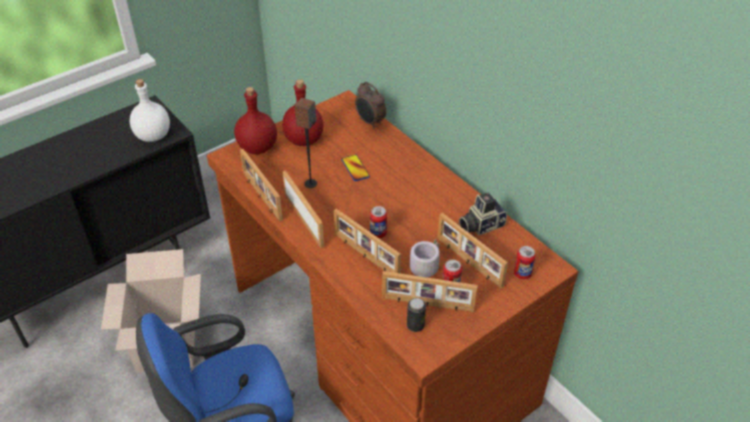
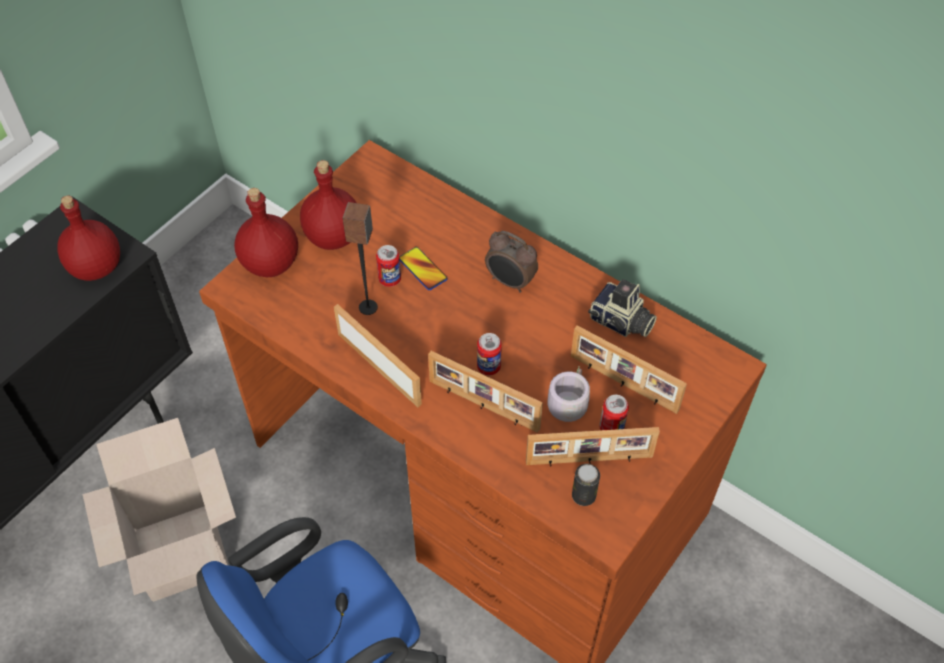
camera: 15 degrees left, 10 degrees up
white bottle [130,79,170,142] -> red bottle [57,196,120,281]
picture frame [240,149,283,222] -> none
alarm clock [355,82,386,129] -> alarm clock moved to [485,231,538,293]
camera [459,193,507,235] -> camera turned 105 degrees counterclockwise [588,279,657,337]
can [514,246,536,280] -> can moved to [376,245,401,287]

